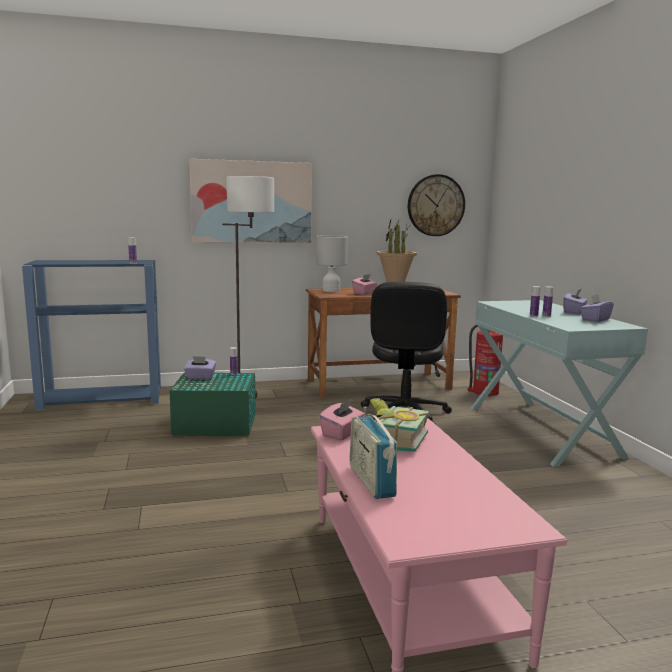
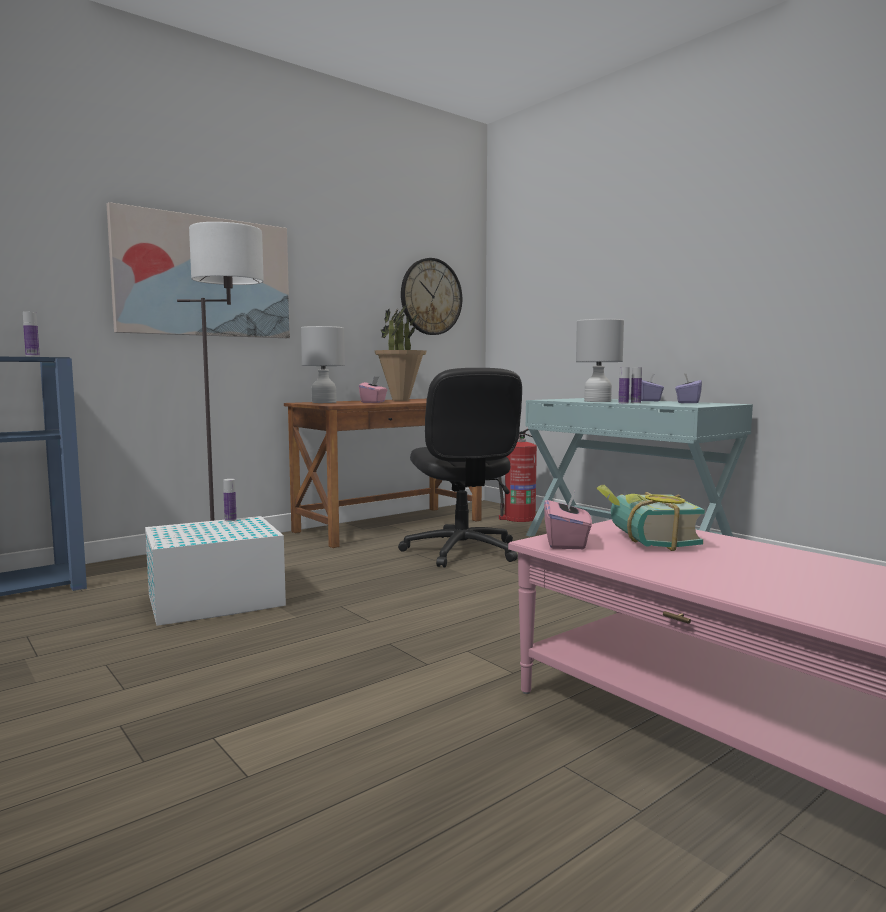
camera: 25 degrees left, 5 degrees down
green storage box [170,373,255,436] -> white storage box [145,516,286,626]
purple tissue box [184,356,216,379] -> none
radio [349,406,397,499] -> none
none -> grey table lamp [576,319,624,402]

